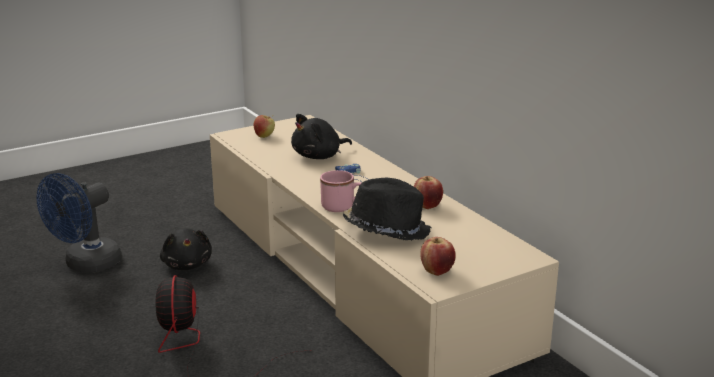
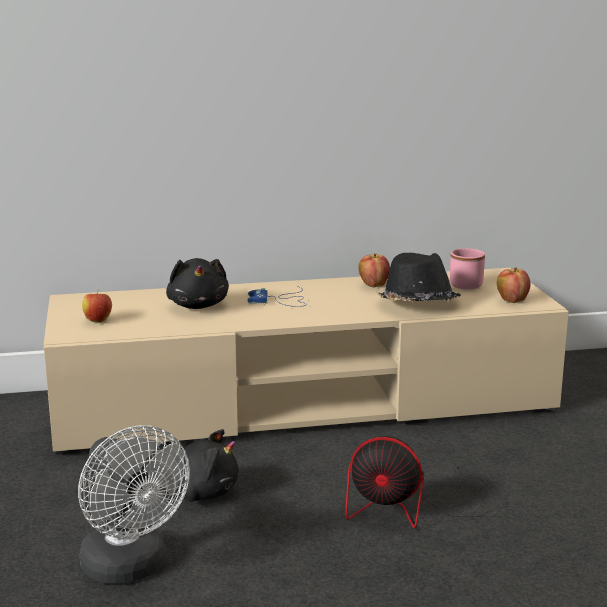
camera: 70 degrees left, 5 degrees down
blue fan [36,173,122,273] -> white fan [78,425,190,583]
pink mug [320,170,362,212] -> pink mug moved to [450,248,485,289]

